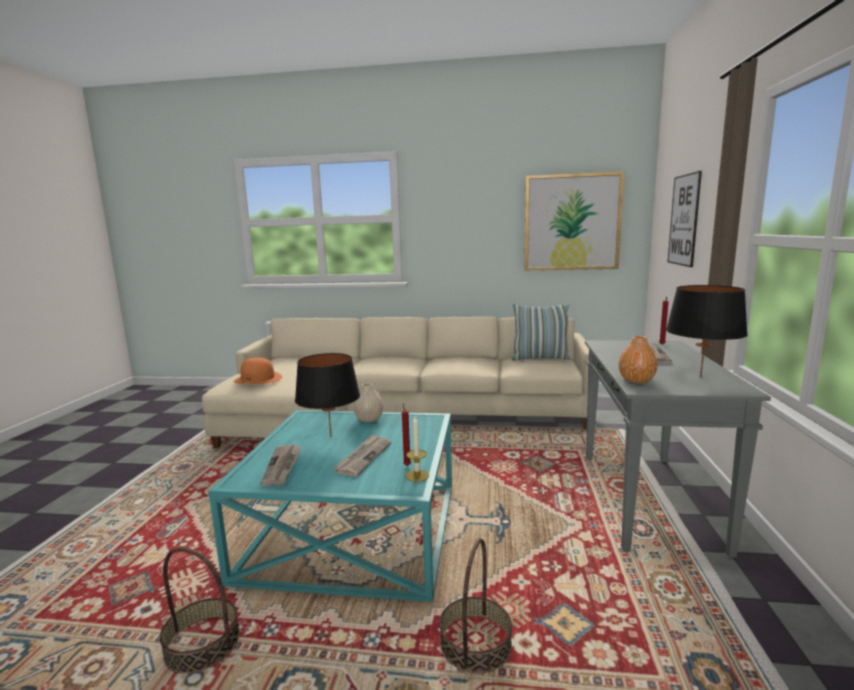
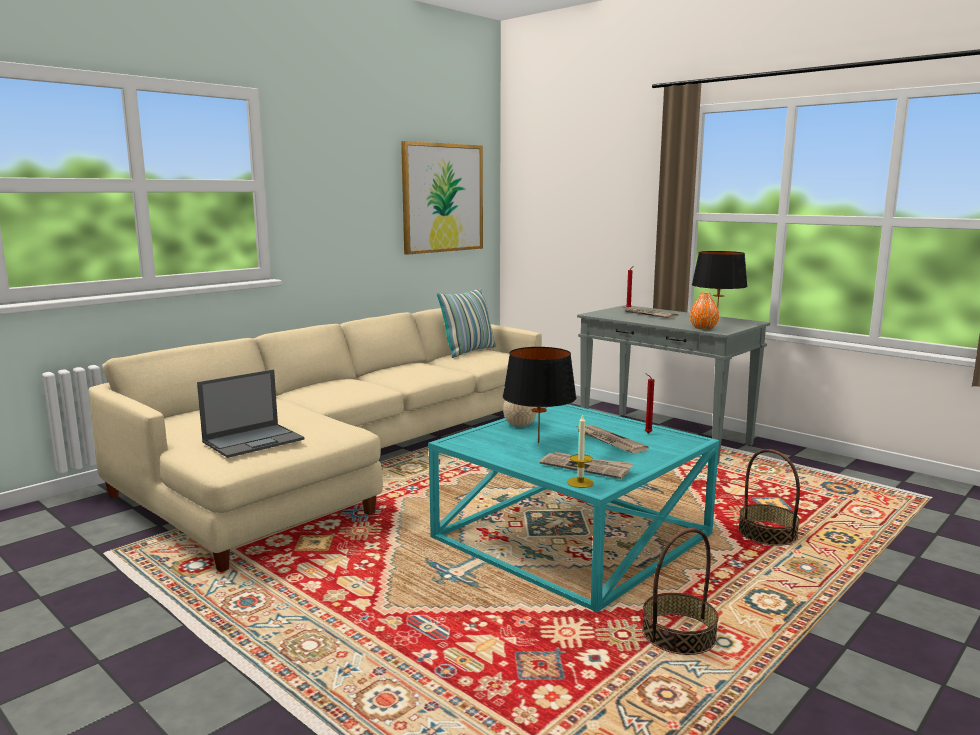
camera: 55 degrees left, 0 degrees up
orange hat [234,358,282,384] -> laptop [197,369,304,458]
candle [405,416,429,482] -> candle moved to [567,414,594,488]
picture [668,171,702,267] -> none

